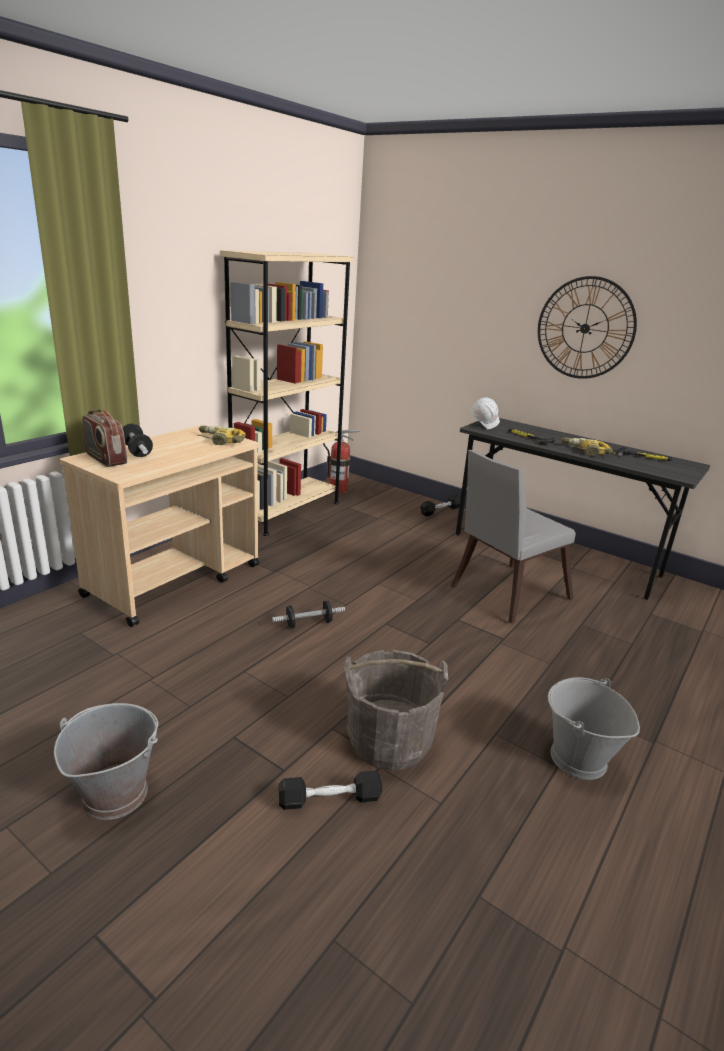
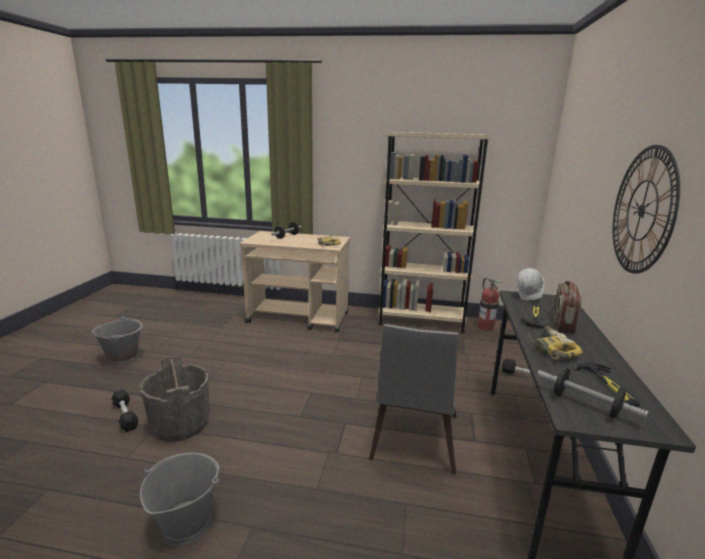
camera: 65 degrees right, 5 degrees down
radio [82,410,127,467] -> radio moved to [553,281,582,334]
dumbbell [272,600,345,629] -> dumbbell moved to [537,368,648,418]
grey chair [451,450,576,623] -> grey chair turned 105 degrees counterclockwise [369,324,458,474]

